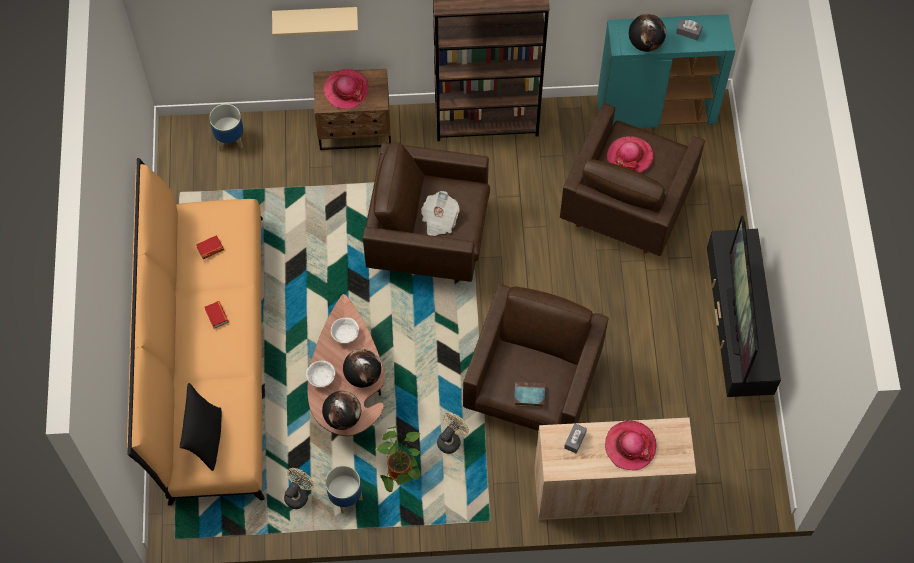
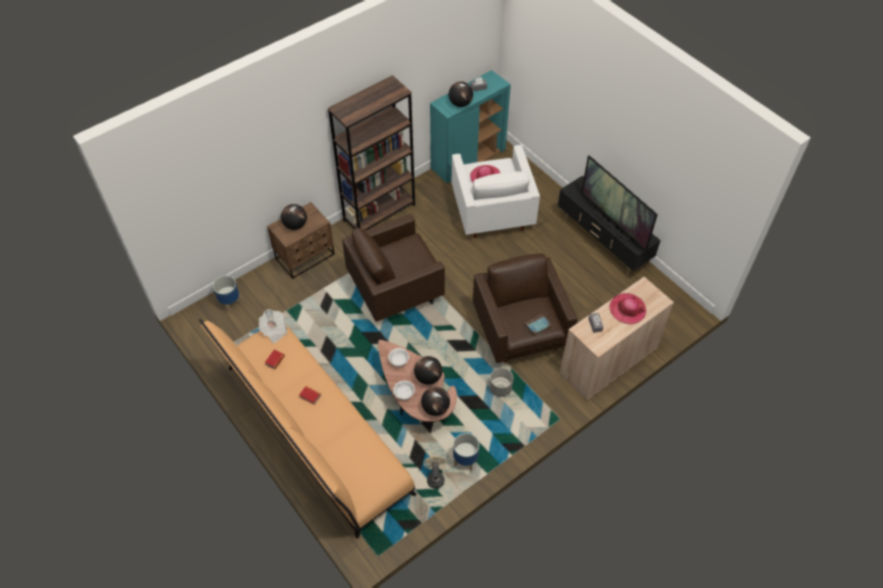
camera: 35 degrees left, 10 degrees down
black pillow [180,383,222,471] -> none
beige shelf [272,7,358,36] -> none
hat [324,69,369,109] -> globe [281,204,307,230]
potted plant [375,426,421,492] -> none
newspaper [421,191,460,236] -> newspaper moved to [259,309,288,343]
beige fan [437,412,469,454] -> grey planter [489,368,513,397]
brown armchair [560,103,705,256] -> white armchair [452,145,540,238]

